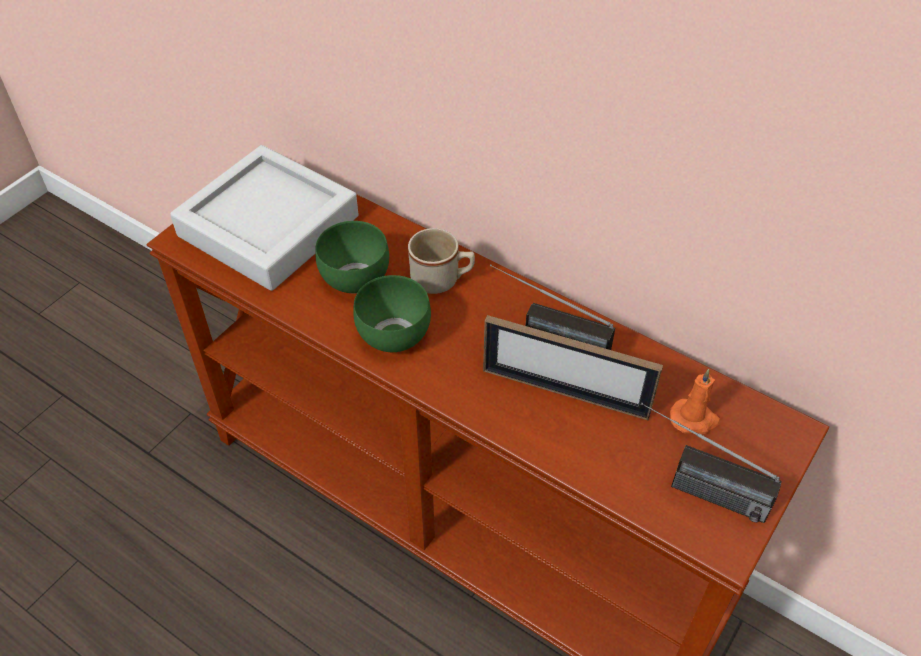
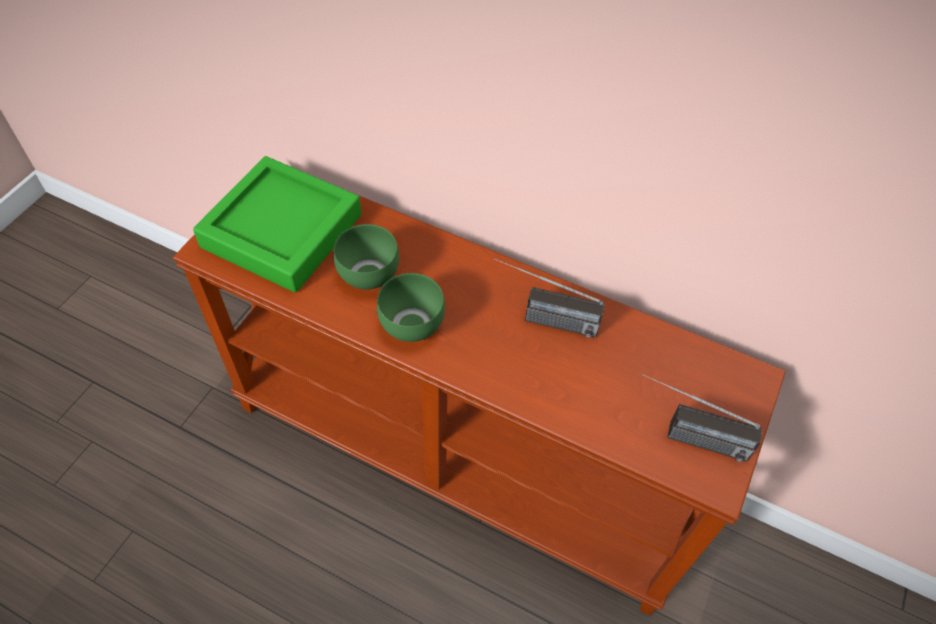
camera: 10 degrees left, 5 degrees up
grey tray [170,145,359,291] -> green tray [193,156,361,293]
beige mug [408,228,475,294] -> none
picture frame [483,315,663,420] -> none
orange candle [670,369,720,434] -> none

